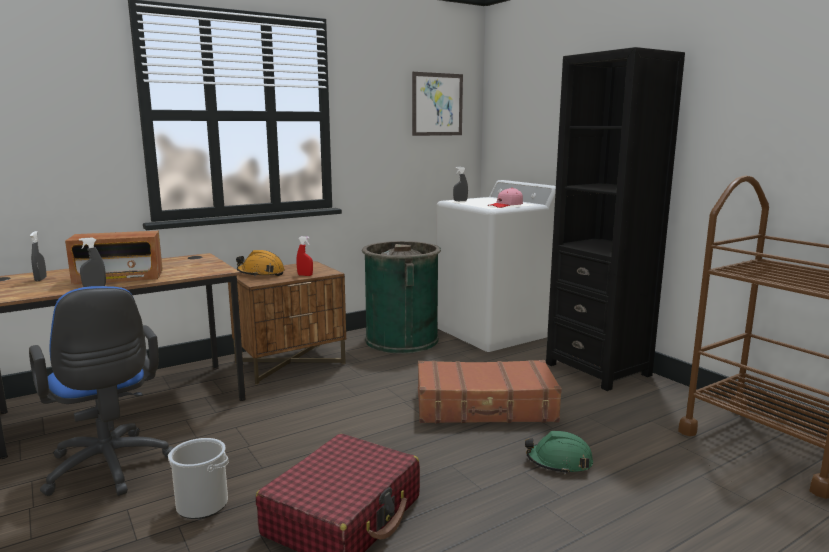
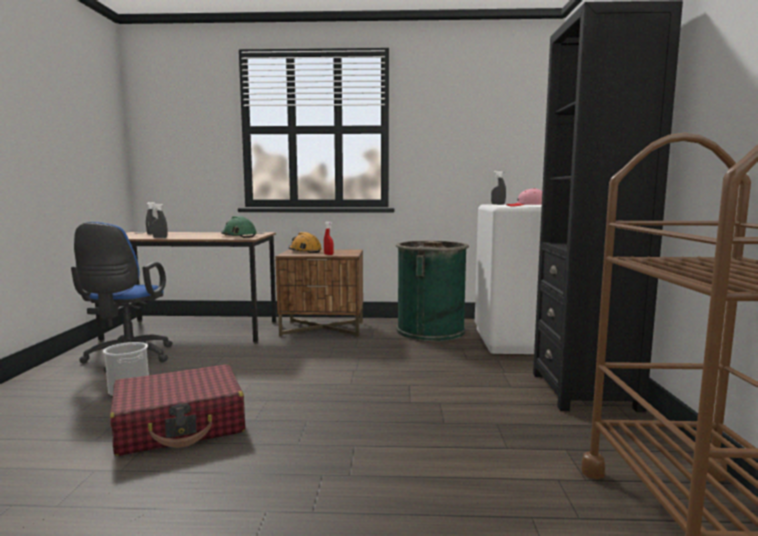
camera: 35 degrees right, 5 degrees down
radio [65,231,163,285] -> none
picture [412,72,463,136] -> none
brown suitcase [418,360,562,423] -> none
green hard hat [525,431,593,475] -> green hard hat moved to [221,216,257,238]

